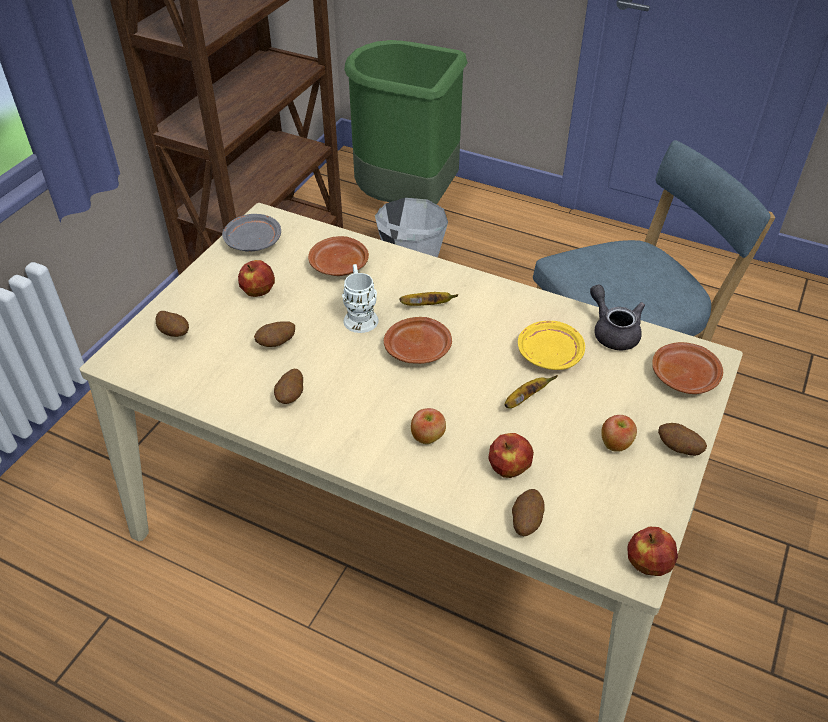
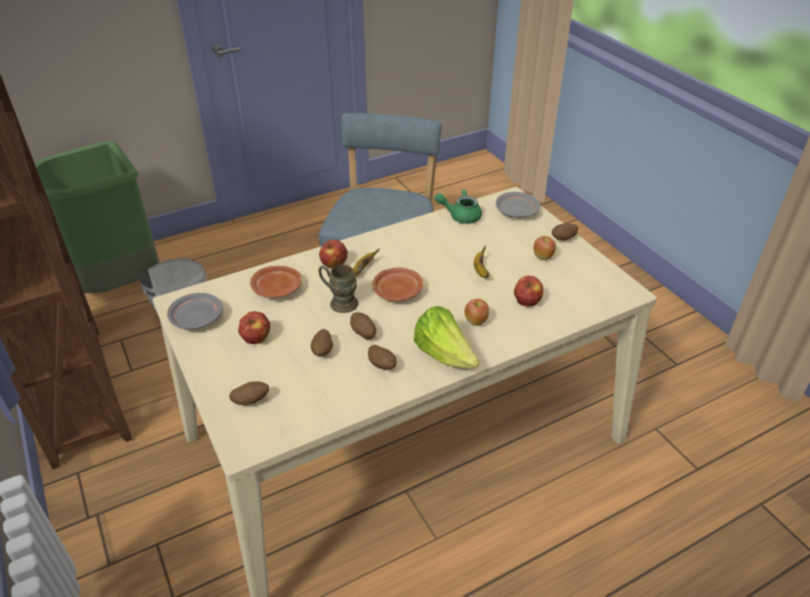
camera: 55 degrees left, 5 degrees down
white mug [342,264,379,333] -> brown mug [319,265,358,313]
potato [512,489,545,536] -> potato moved to [350,312,376,340]
yellow plate [518,321,585,370] -> none
grey teapot [590,284,645,350] -> green teapot [435,189,482,224]
apple [627,527,678,576] -> apple moved to [319,240,348,268]
brown plate [652,342,723,394] -> grey plate [496,192,540,218]
none -> lettuce [414,306,480,368]

